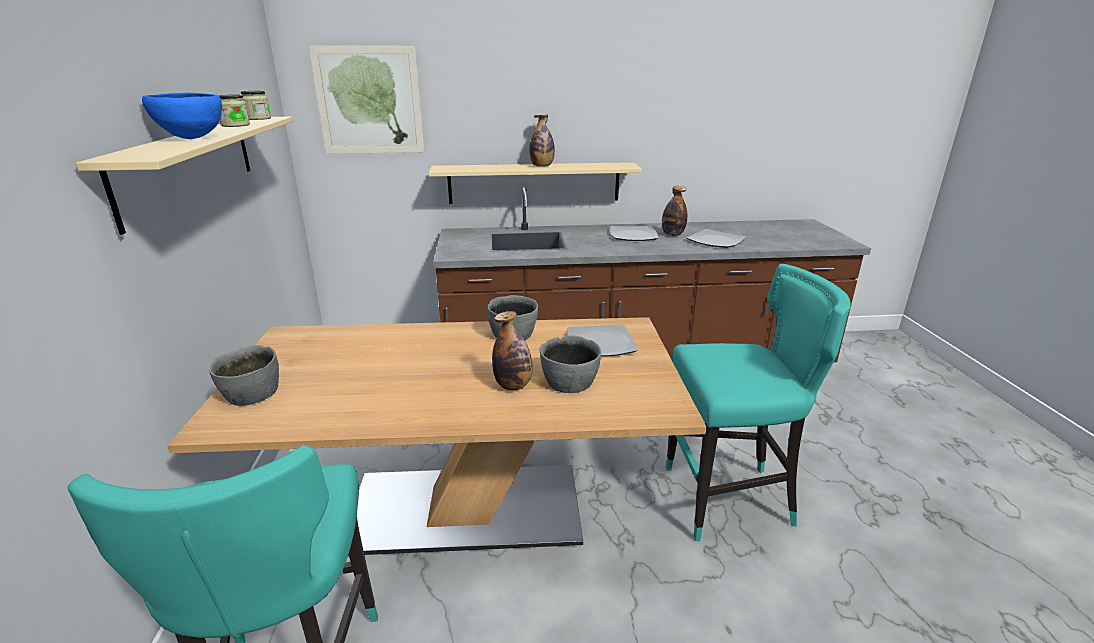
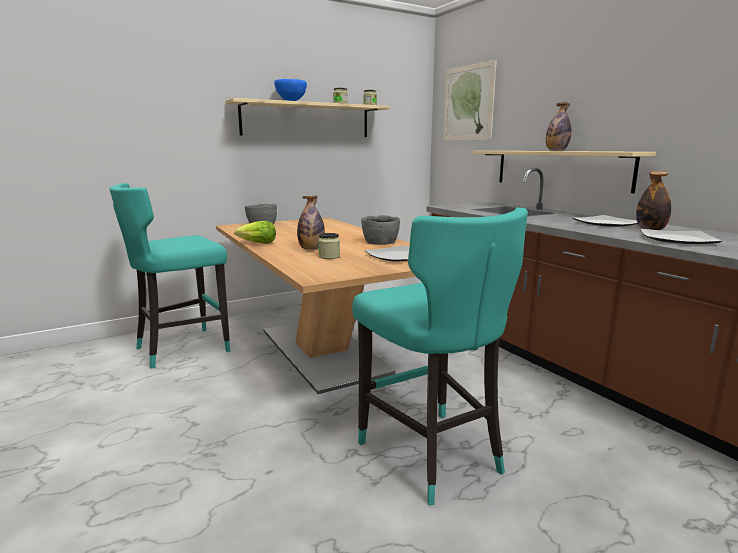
camera: 65 degrees right, 10 degrees down
grey bowl [539,335,602,393] -> jar [318,233,340,259]
none -> lettuce [234,221,276,244]

